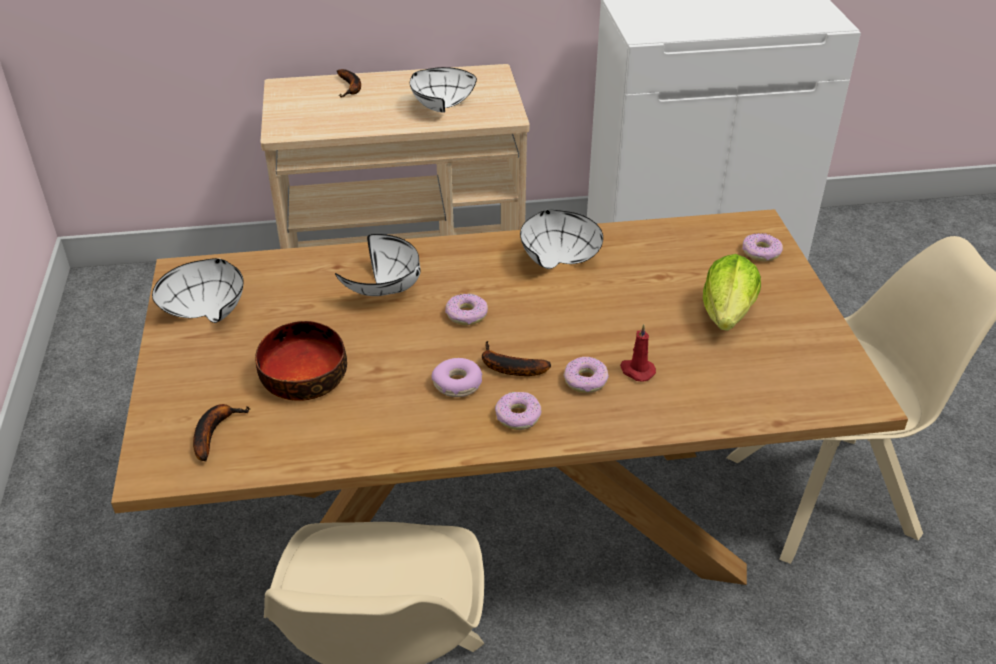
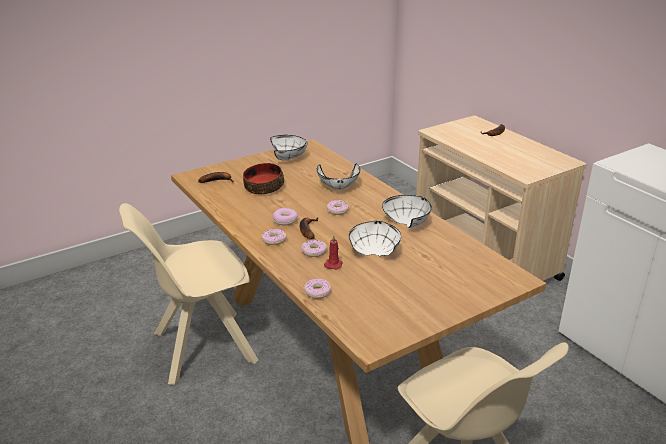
camera: 65 degrees right, 10 degrees down
white bowl [410,67,477,113] -> white bowl moved to [349,221,401,257]
lettuce [703,254,761,331] -> none
donut [742,233,783,262] -> donut moved to [304,279,331,299]

